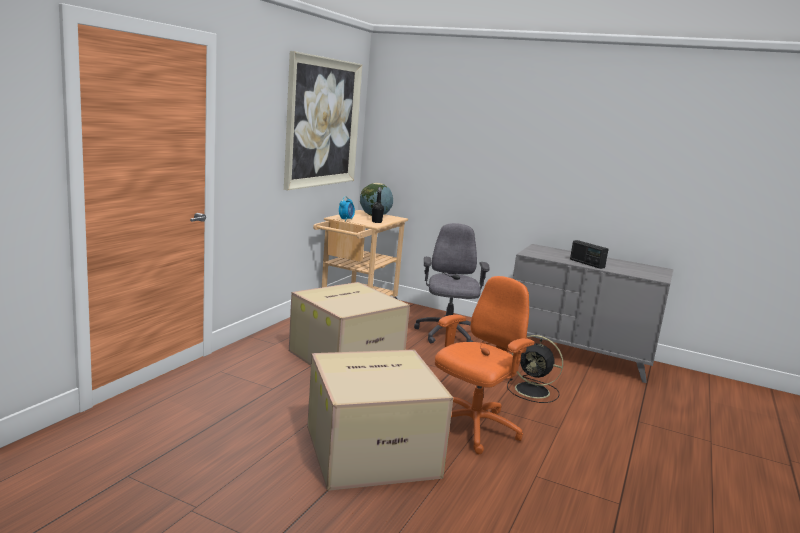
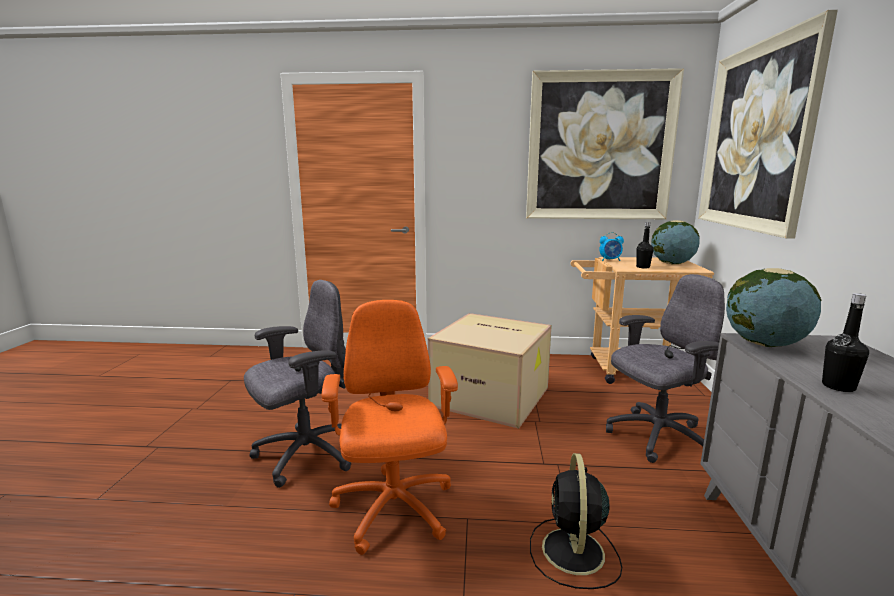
camera: 70 degrees right, 0 degrees up
cardboard box [307,350,453,491] -> grey office chair [244,280,351,488]
orange office chair [435,276,534,454] -> orange office chair turned 120 degrees counterclockwise [322,300,458,555]
radio [570,240,609,269] -> black bottle [822,293,869,392]
none -> picture [698,10,838,239]
none -> globe [726,268,821,347]

